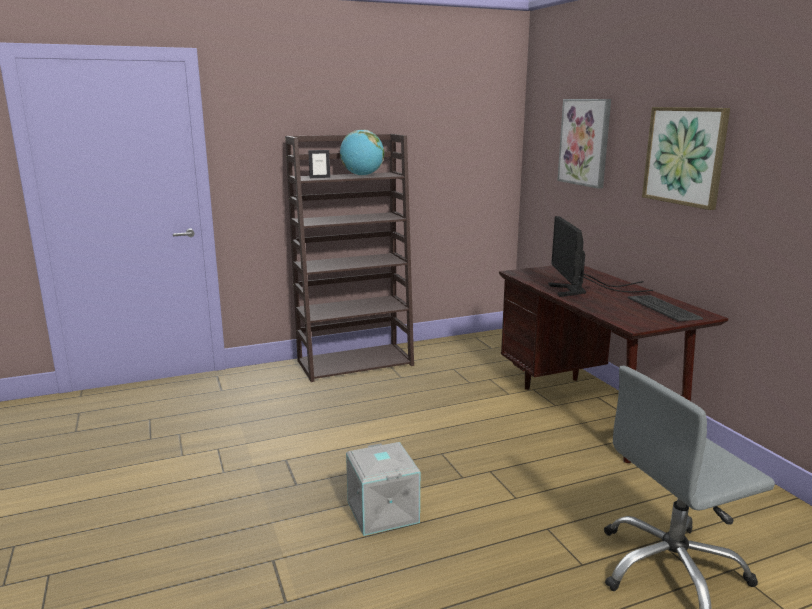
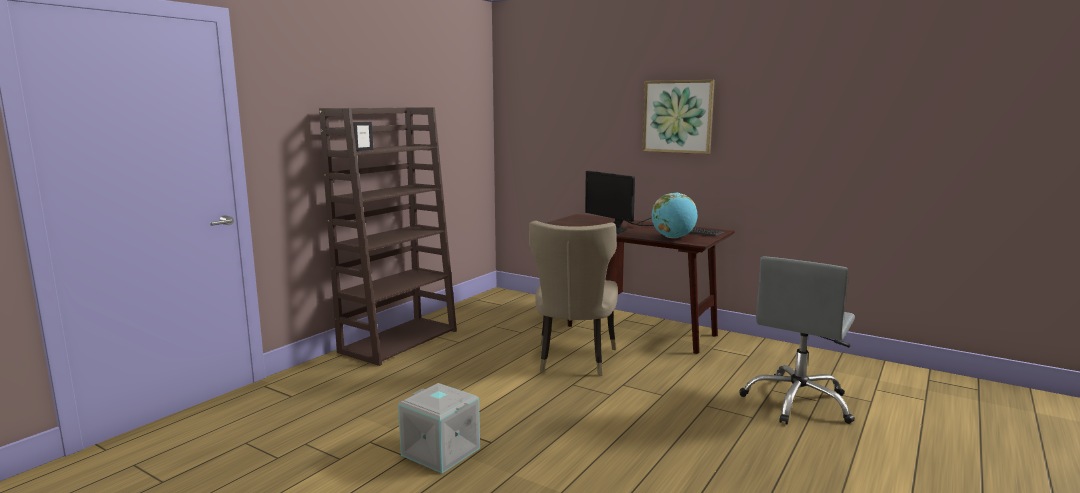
camera: 35 degrees left, 5 degrees down
globe [340,130,384,176] -> globe moved to [652,193,697,238]
grey storage box [346,442,420,536] -> grey storage box moved to [398,383,480,473]
picture [557,99,611,189] -> none
none -> beige chair [529,221,618,376]

